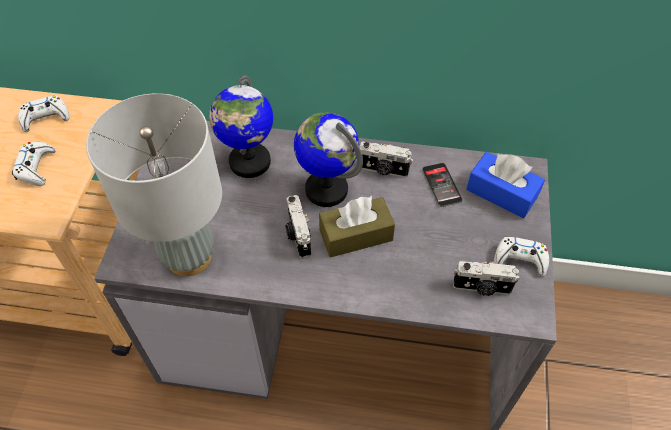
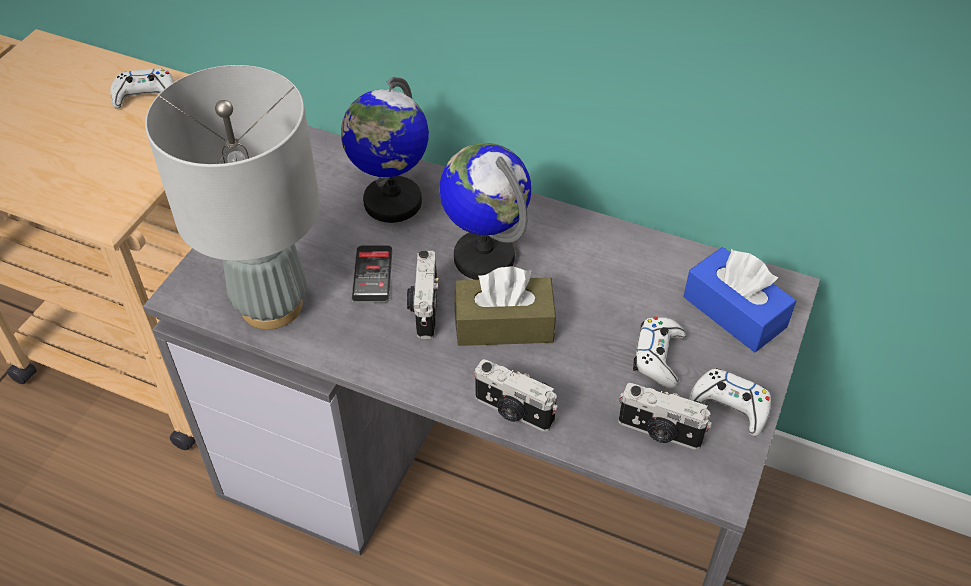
camera: 15 degrees right, 5 degrees down
white game controller [12,142,55,186] -> white game controller moved to [633,316,686,388]
camera [360,141,413,178] -> camera moved to [474,359,558,432]
phone [422,163,462,207] -> phone moved to [352,245,392,303]

